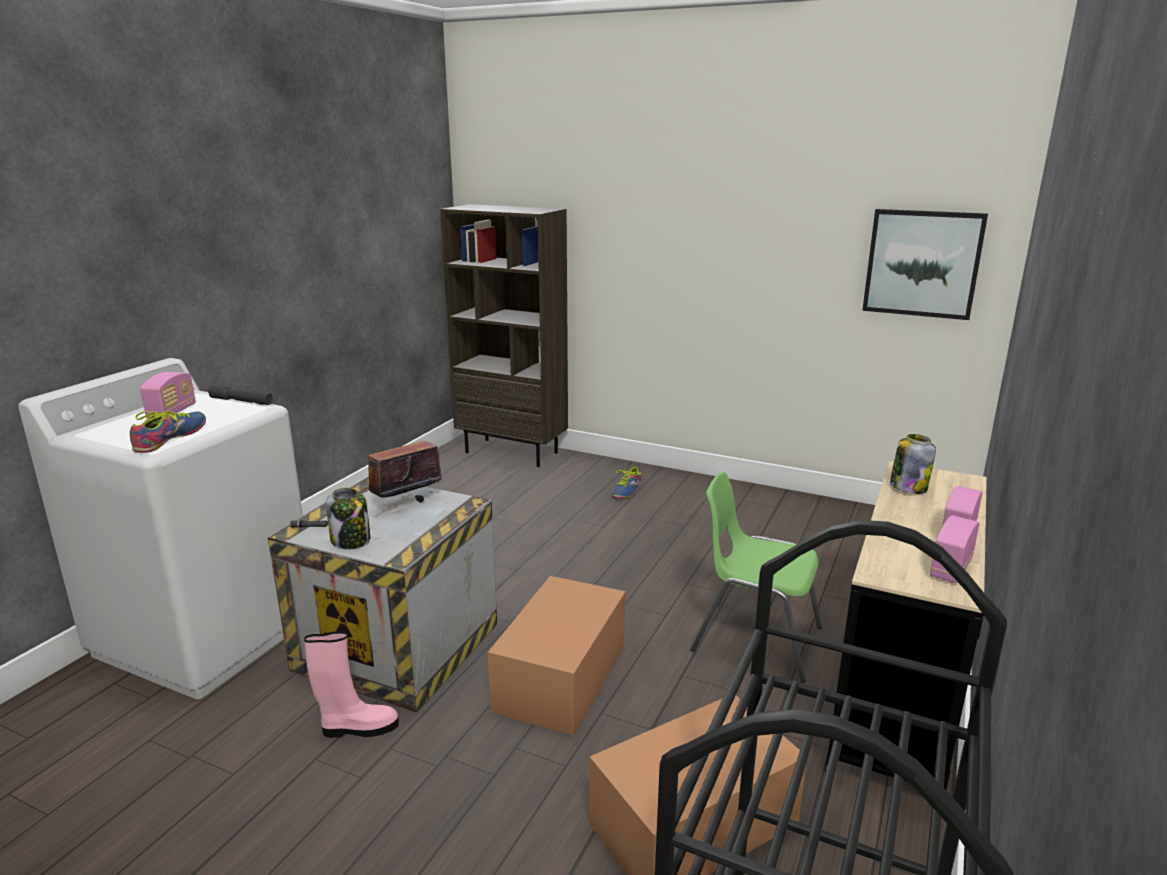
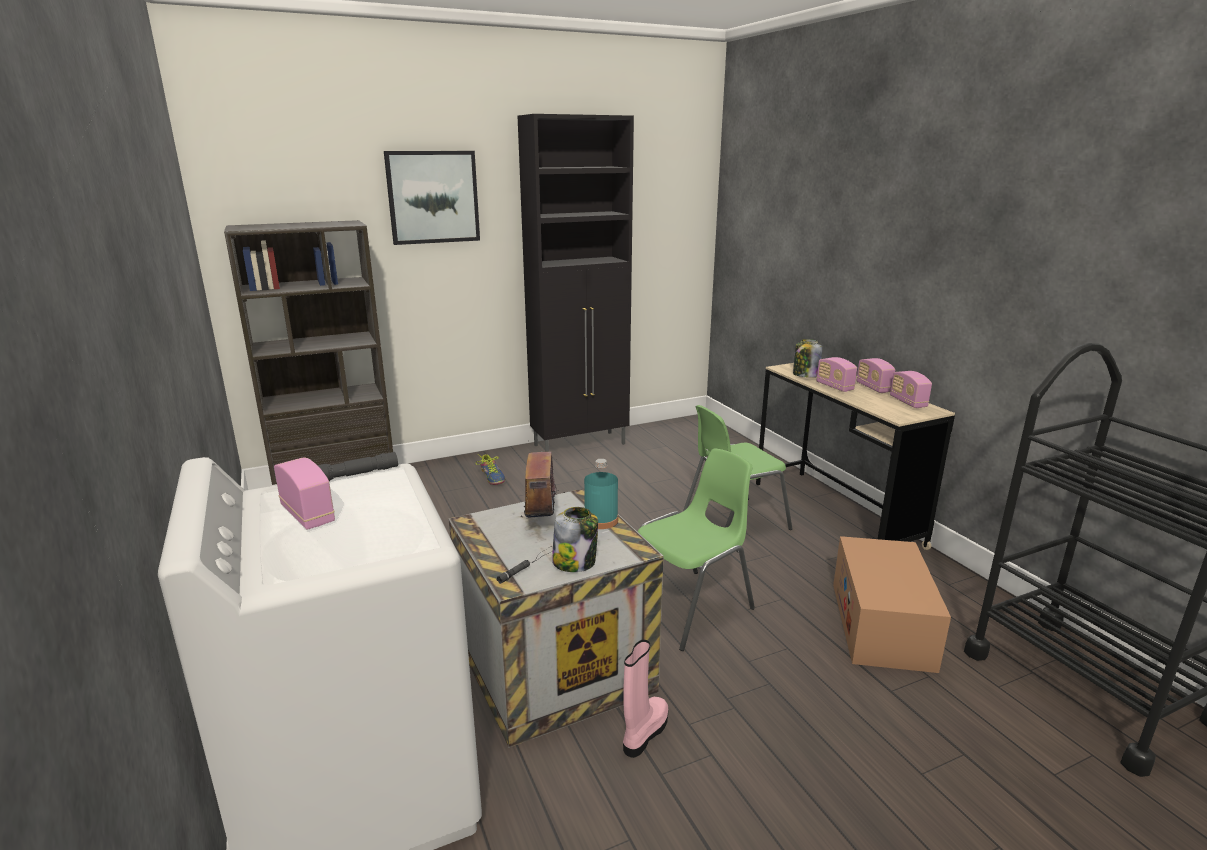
camera: 50 degrees left, 0 degrees up
shoe [130,411,206,453] -> none
cardboard box [488,576,626,735] -> green chair [637,448,755,651]
picture [862,209,988,320] -> picture moved to [384,151,480,245]
none -> black cabinet [518,114,634,452]
none -> turquoise bottle [584,459,618,529]
none -> radio [817,357,857,392]

